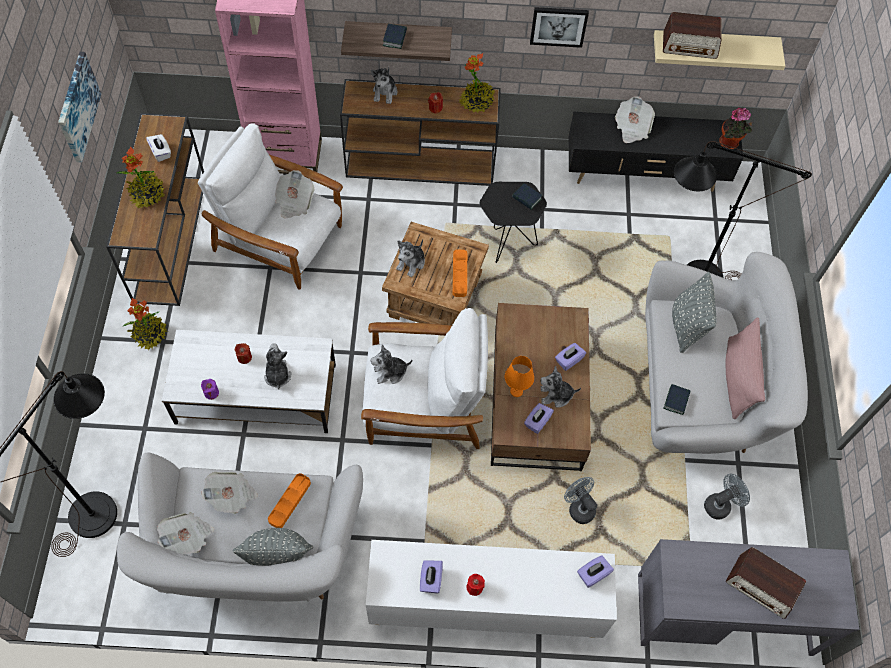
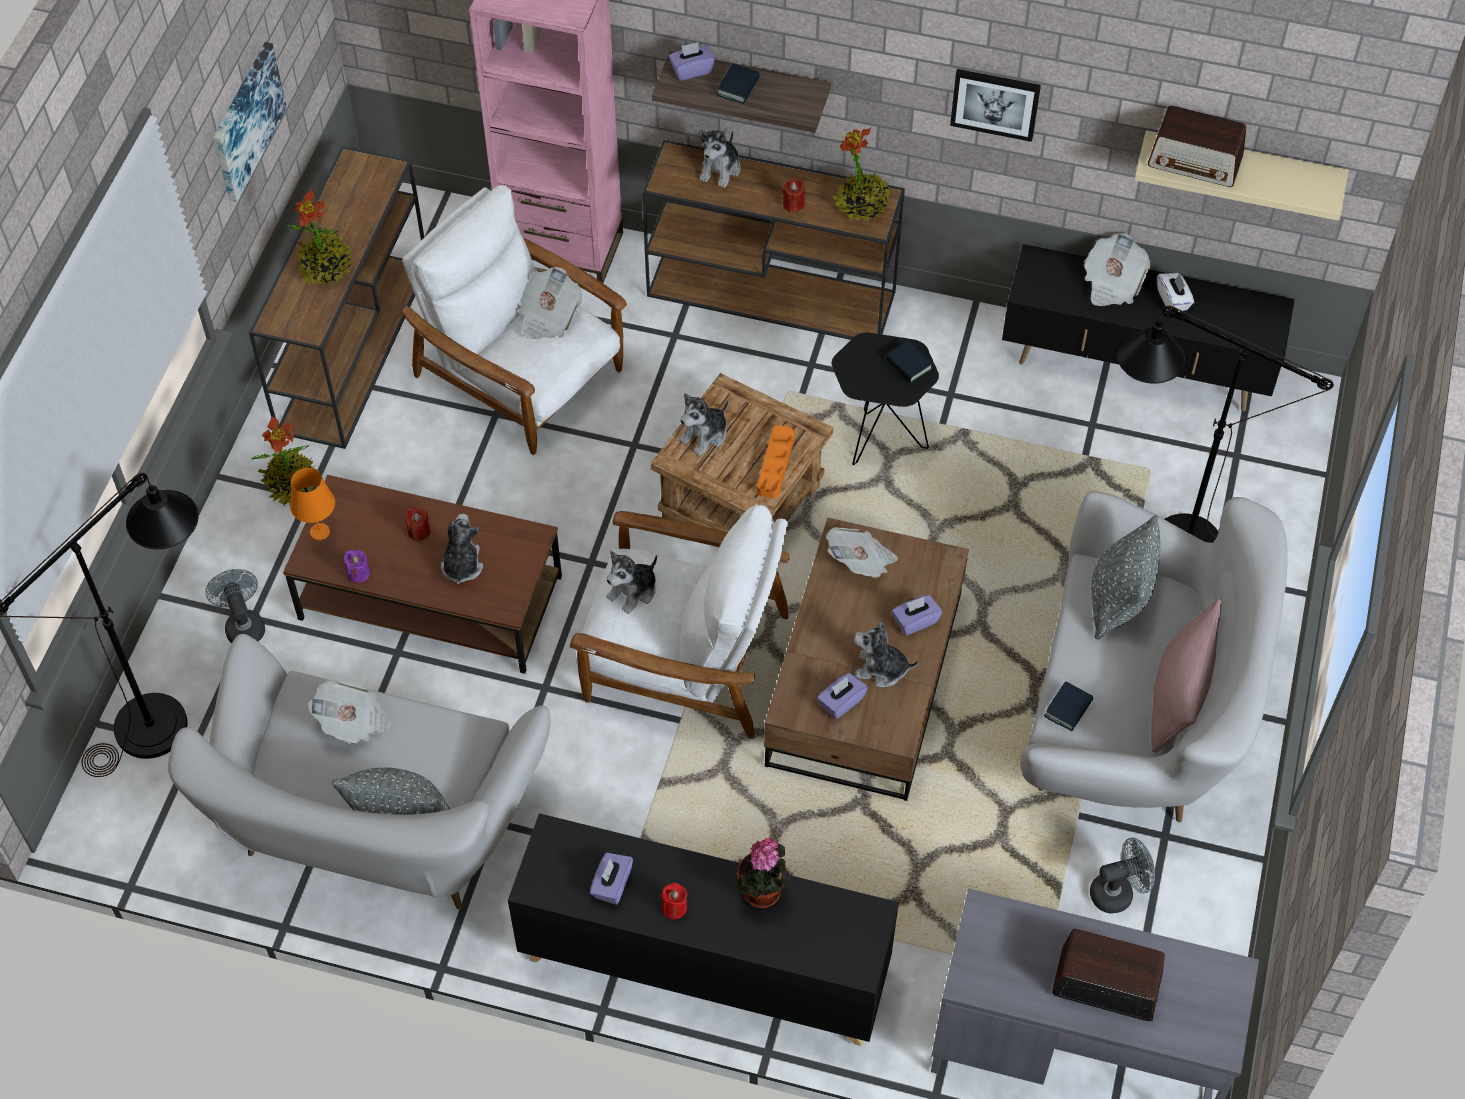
camera: 15 degrees right, 5 degrees down
white tissue box [146,134,171,162] -> white tissue box moved to [1157,273,1194,312]
newspaper [157,512,214,555] -> newspaper moved to [826,527,898,578]
white coffee table [162,330,336,433] -> brown coffee table [283,475,562,674]
orange tray [268,473,311,528] -> none
white cabinet [366,540,617,638] -> black cabinet [508,813,899,1046]
plush toy [370,344,412,384] -> plush toy turned 45 degrees counterclockwise [607,551,657,614]
orange table lamp [505,356,534,397] -> orange table lamp moved to [290,468,335,540]
grey fan [564,477,597,524] -> grey fan moved to [205,569,265,644]
purple tissue box [577,555,614,588] -> purple tissue box moved to [669,42,715,81]
potted plant [719,108,752,149] -> potted plant moved to [735,838,791,908]
radio [726,547,806,619] -> radio turned 150 degrees clockwise [1052,928,1165,1021]

